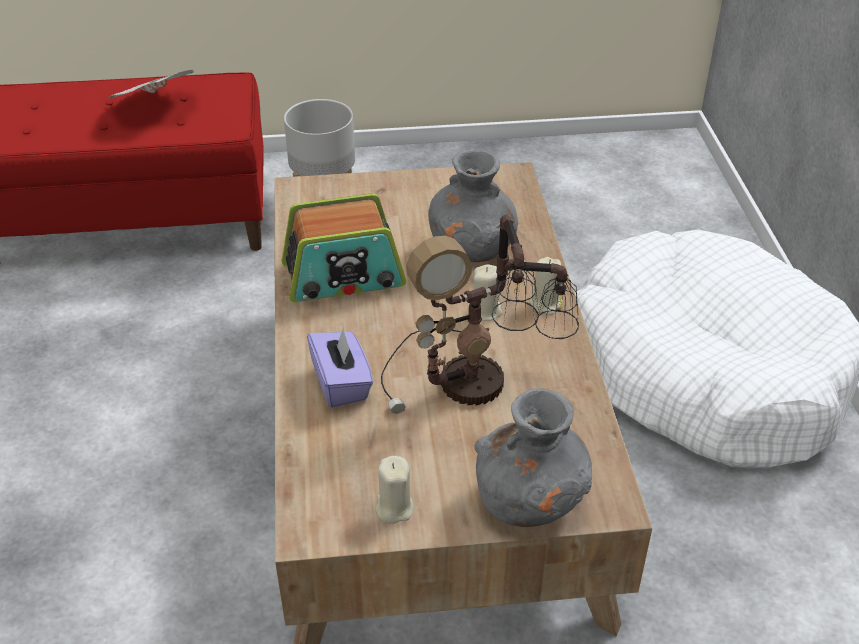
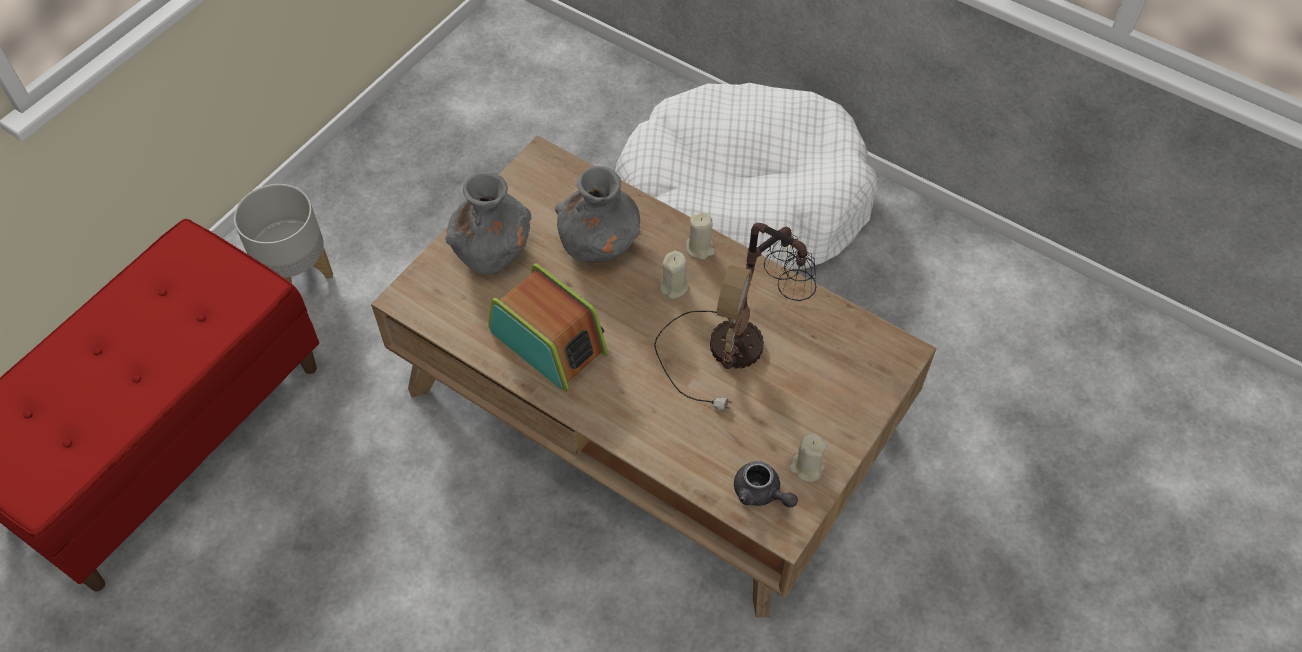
camera: 50 degrees left, 15 degrees up
newspaper [109,70,193,98] -> none
radio [282,193,406,302] -> radio turned 75 degrees counterclockwise [488,263,608,392]
purple tissue box [307,327,373,408] -> none
grey vase [474,388,592,527] -> grey vase moved to [445,172,531,274]
none -> grey teapot [734,461,798,507]

